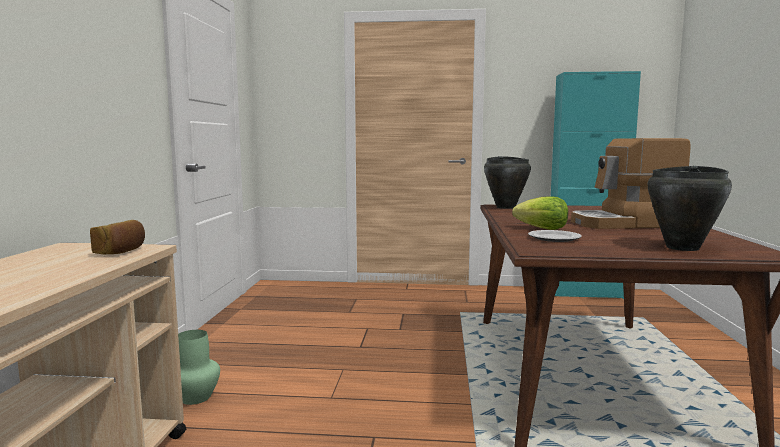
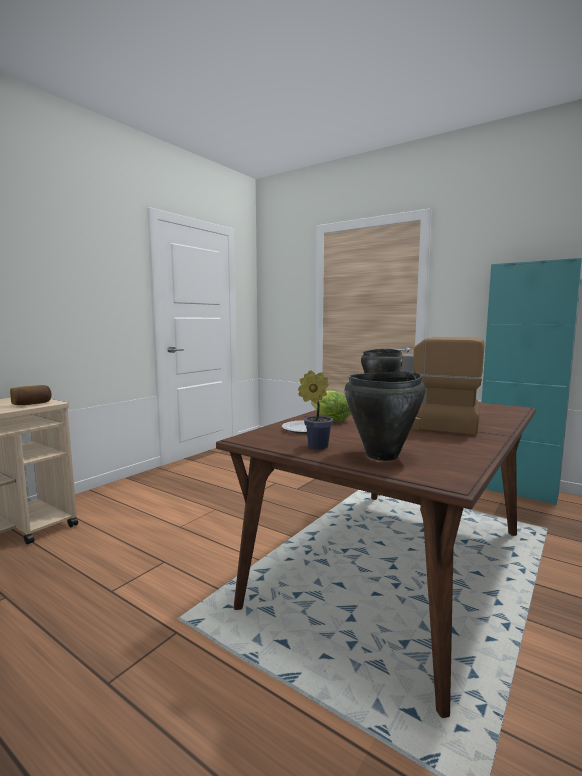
camera: 30 degrees right, 0 degrees up
green vase [178,330,220,405] -> none
none -> potted plant [298,370,333,450]

